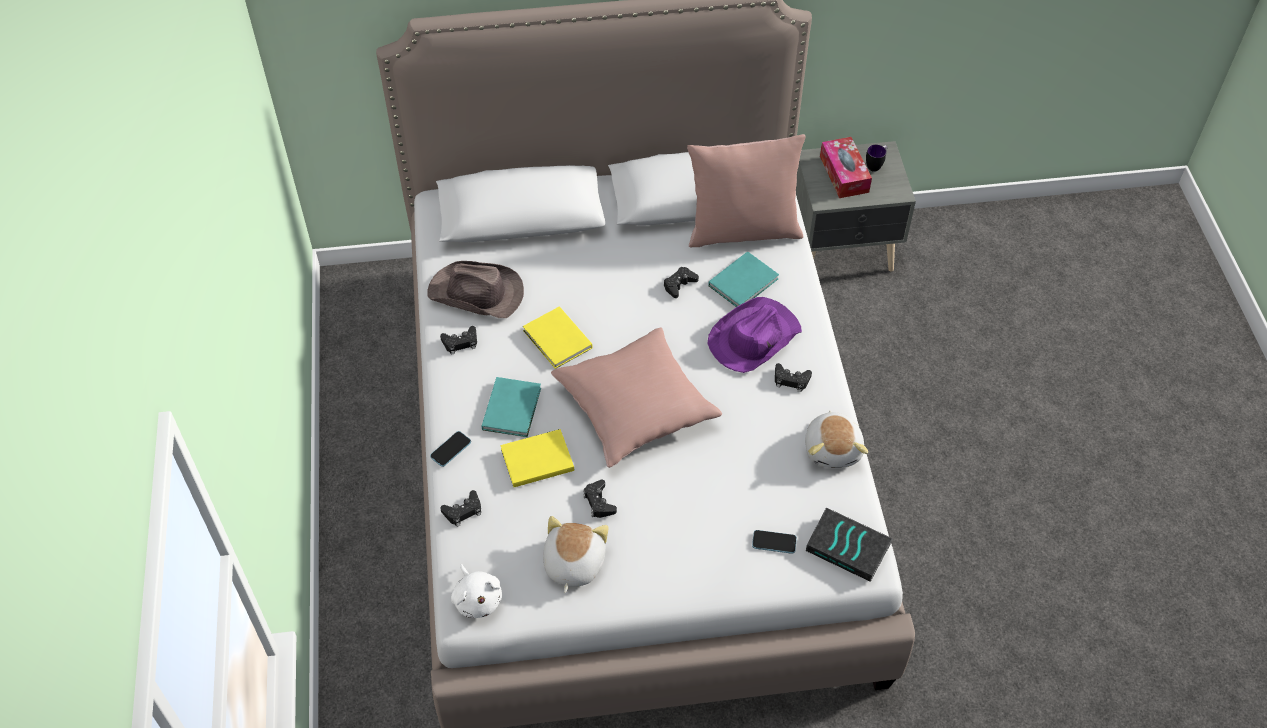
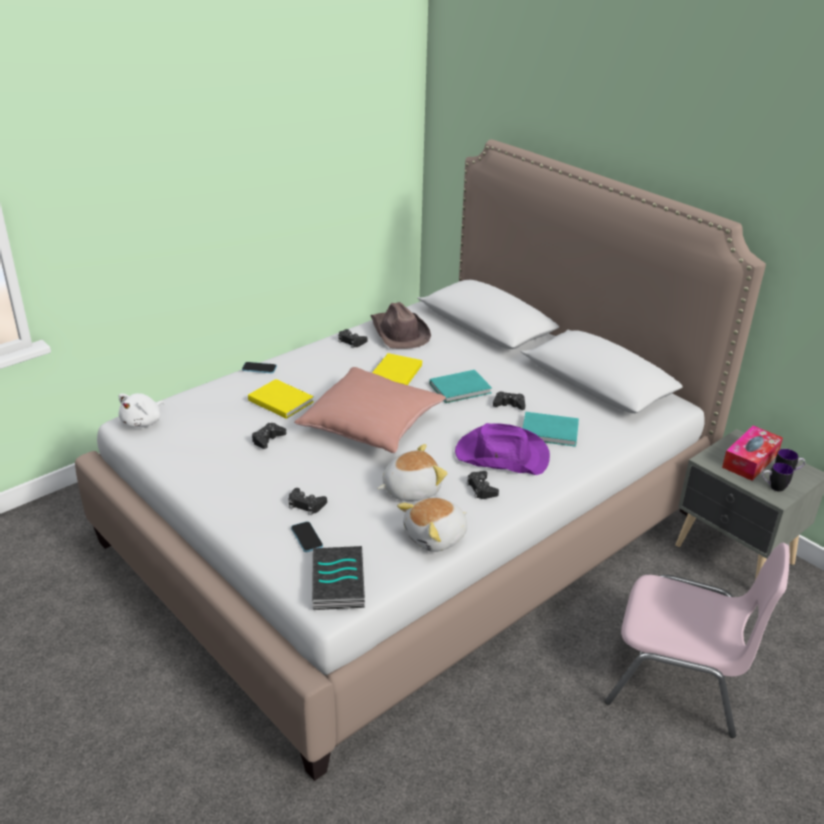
camera: 55 degrees right, 20 degrees down
black game controller [440,490,481,527] -> black game controller moved to [289,488,327,515]
turquoise book [482,377,541,437] -> turquoise book moved to [430,370,492,403]
plush toy [543,516,609,593] -> plush toy moved to [377,444,448,501]
pink pillow [687,134,806,247] -> none
none -> pink chair [605,543,790,738]
none -> mug [762,463,794,492]

